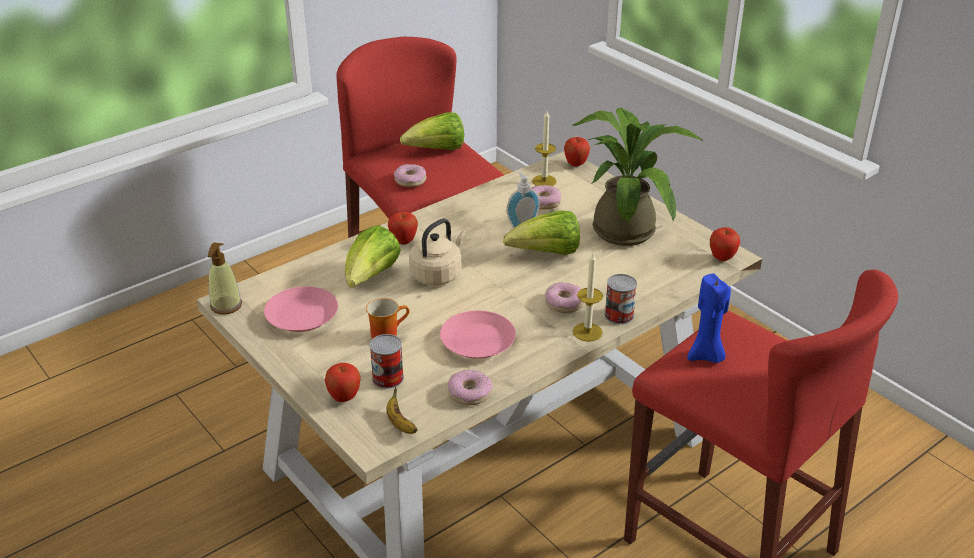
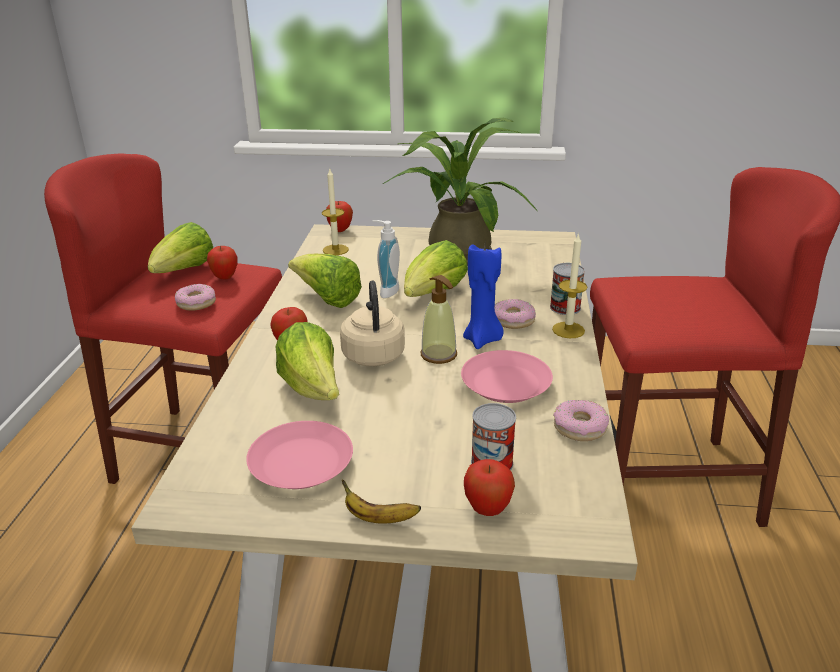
camera: 45 degrees left, 5 degrees down
soap dispenser [208,243,242,314] -> soap dispenser moved to [421,275,457,364]
mug [366,298,409,339] -> none
banana [387,387,418,434] -> banana moved to [342,480,421,524]
donut [531,185,561,210] -> none
blue candle [687,273,731,363] -> blue candle moved to [463,244,504,349]
apple [710,227,740,261] -> apple moved to [207,246,237,279]
none -> lettuce [288,254,362,308]

